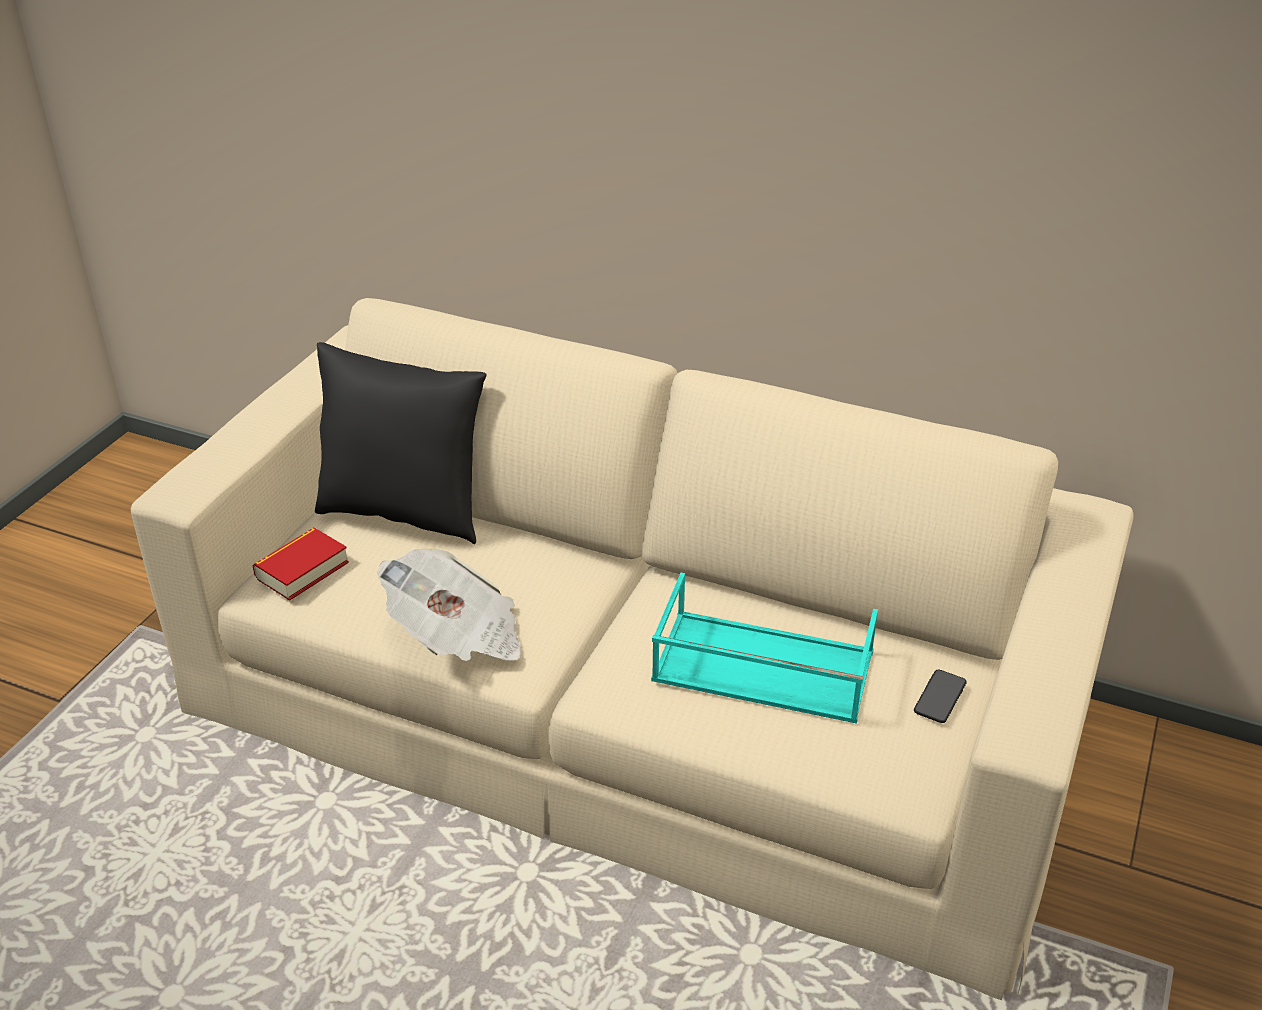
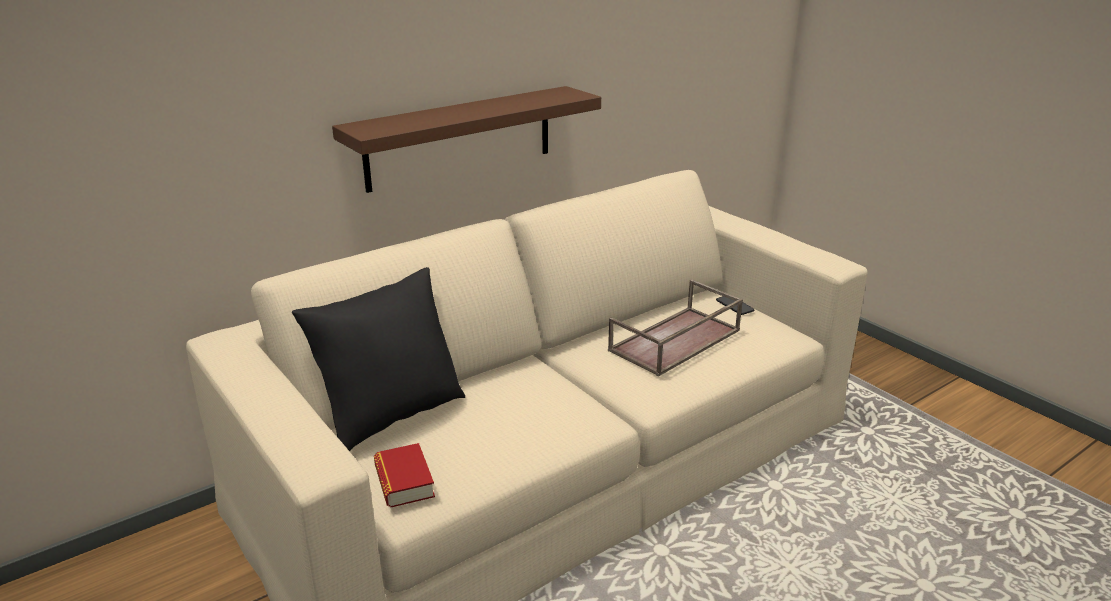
camera: 60 degrees left, 10 degrees down
newspaper [377,549,521,661] -> none
turquoise tray [651,572,878,724] -> brown tray [608,279,743,377]
none -> brown shelf [332,86,601,193]

